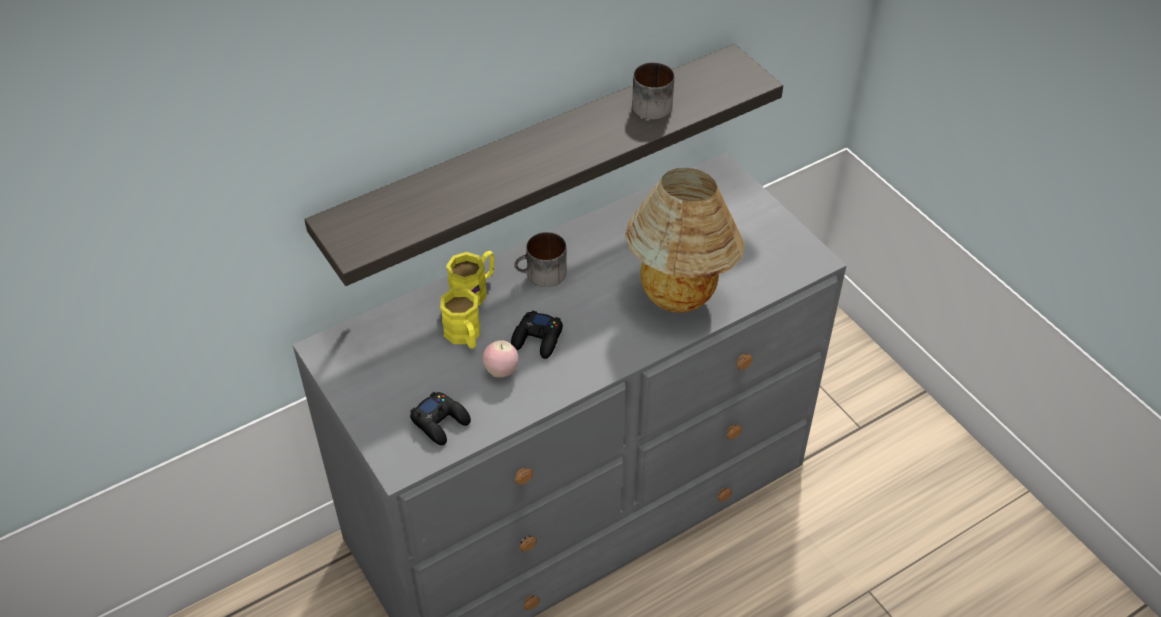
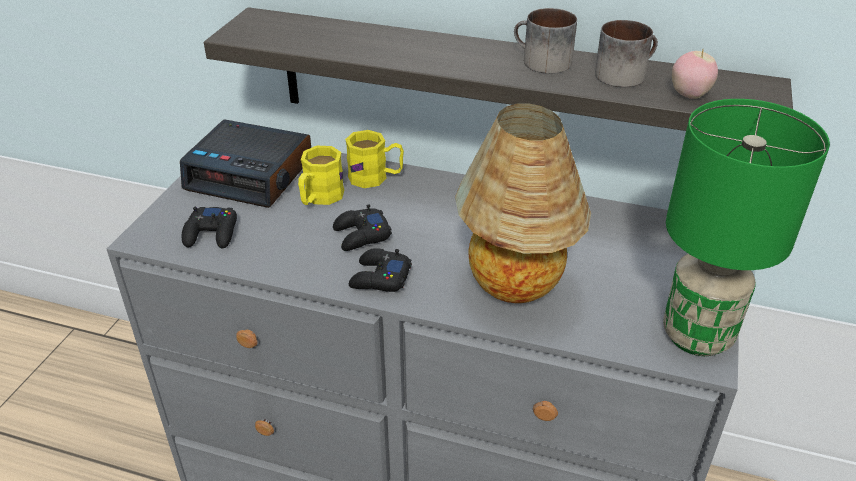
camera: 50 degrees right, 10 degrees down
apple [482,340,518,377] -> apple moved to [672,50,718,99]
mug [514,232,567,287] -> mug moved to [514,8,577,74]
none -> alarm clock [180,119,311,208]
none -> black game controller [349,248,412,292]
none -> green table lamp [663,99,830,356]

